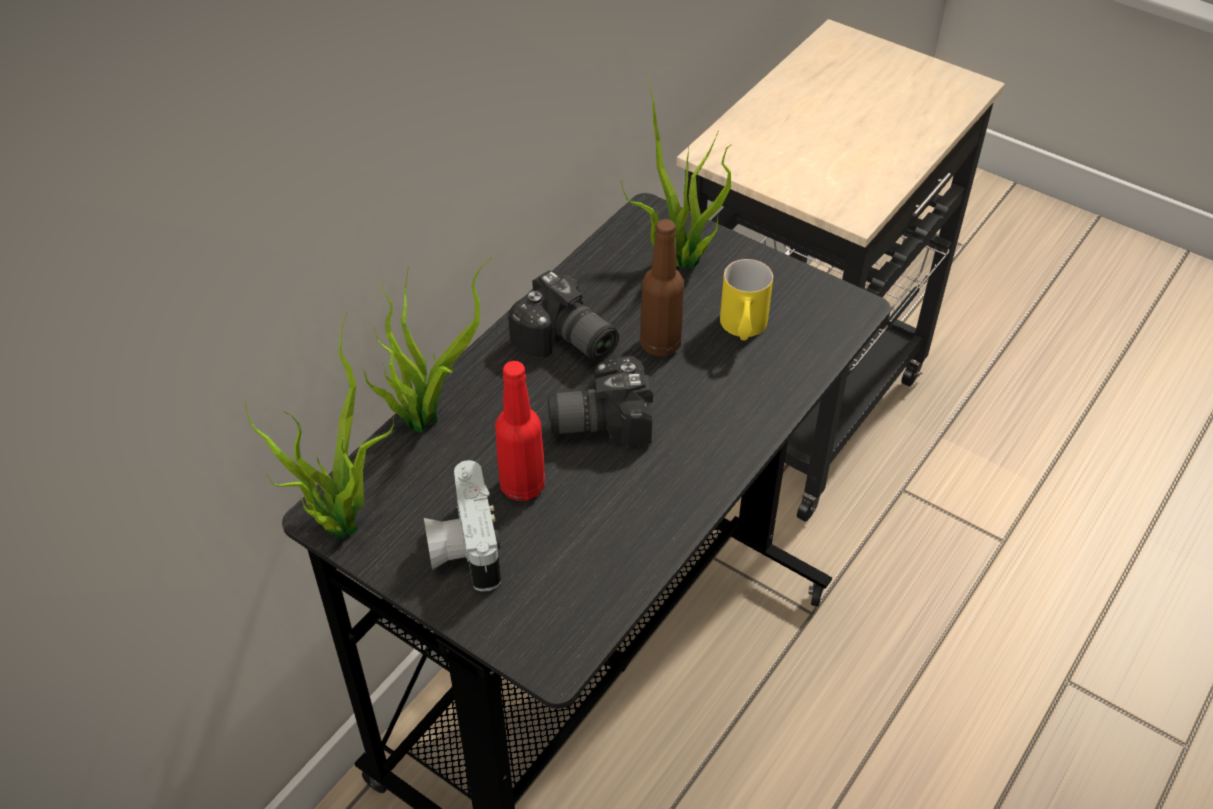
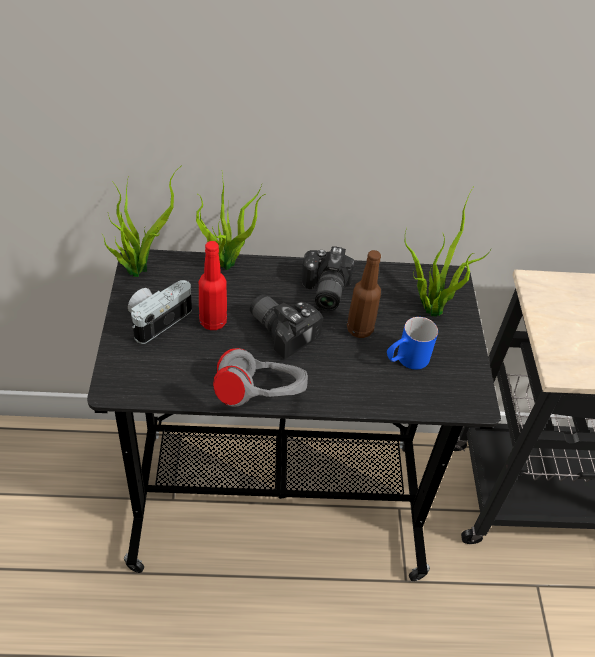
camera: 50 degrees right, 0 degrees up
yellow mug [720,259,773,341] -> blue mug [387,317,438,369]
none -> grey headphones [213,348,308,407]

